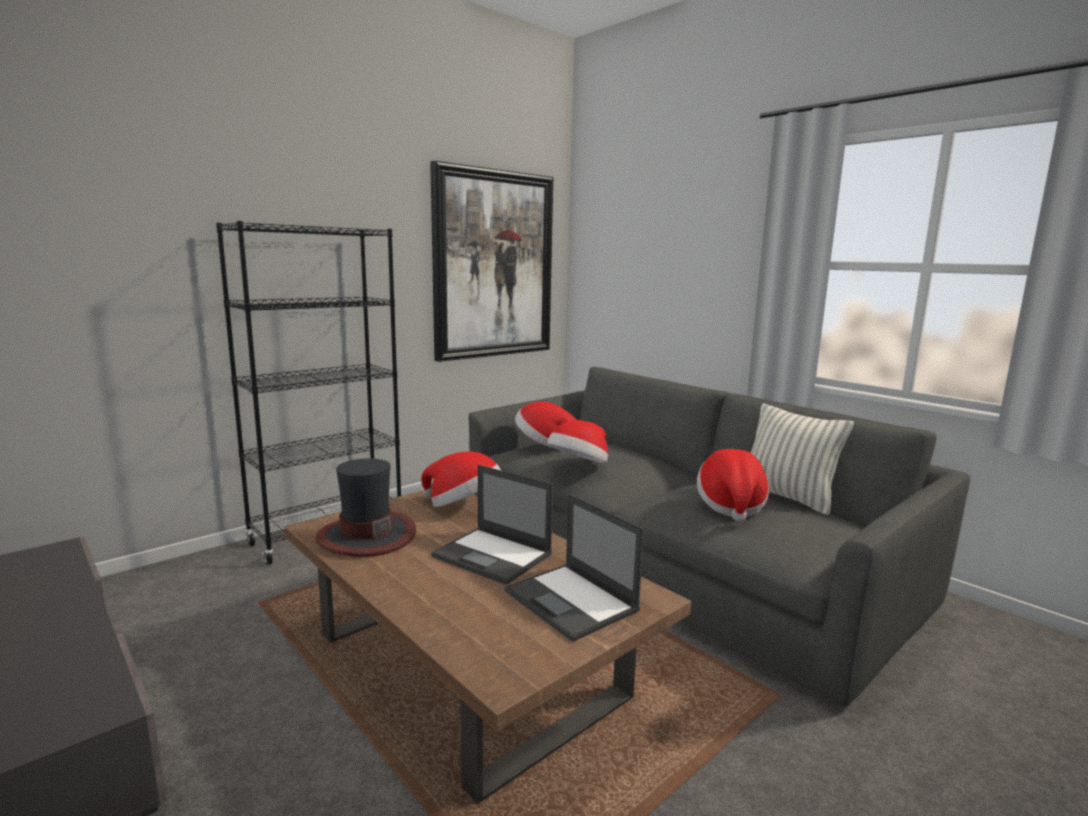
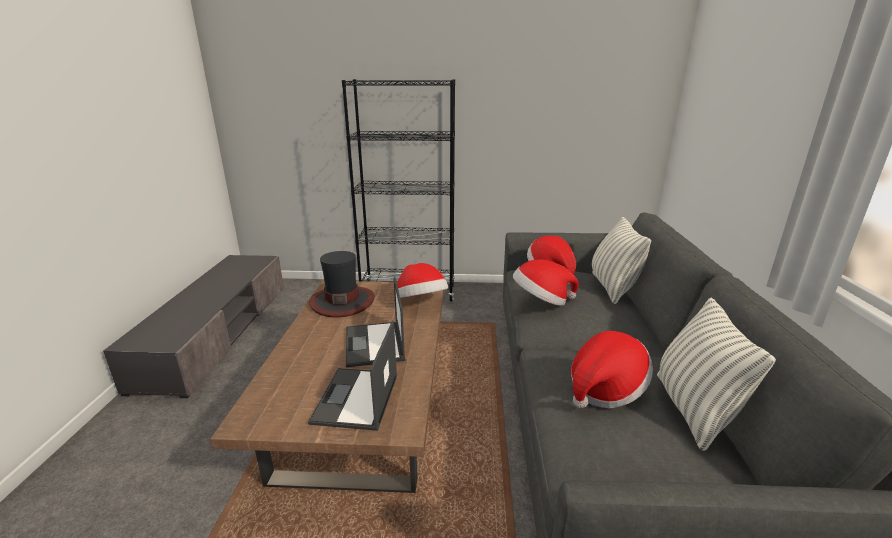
camera: 45 degrees right, 10 degrees up
picture [430,161,553,362] -> none
none -> pillow [592,217,651,304]

